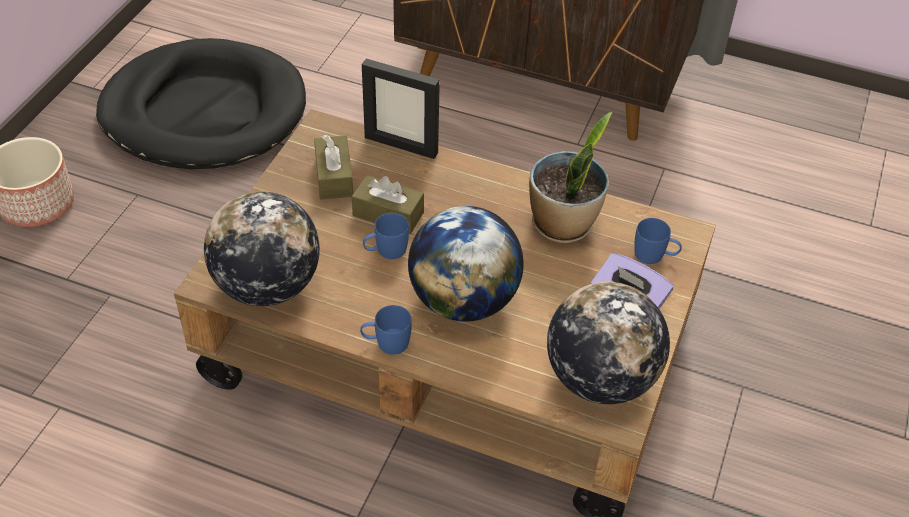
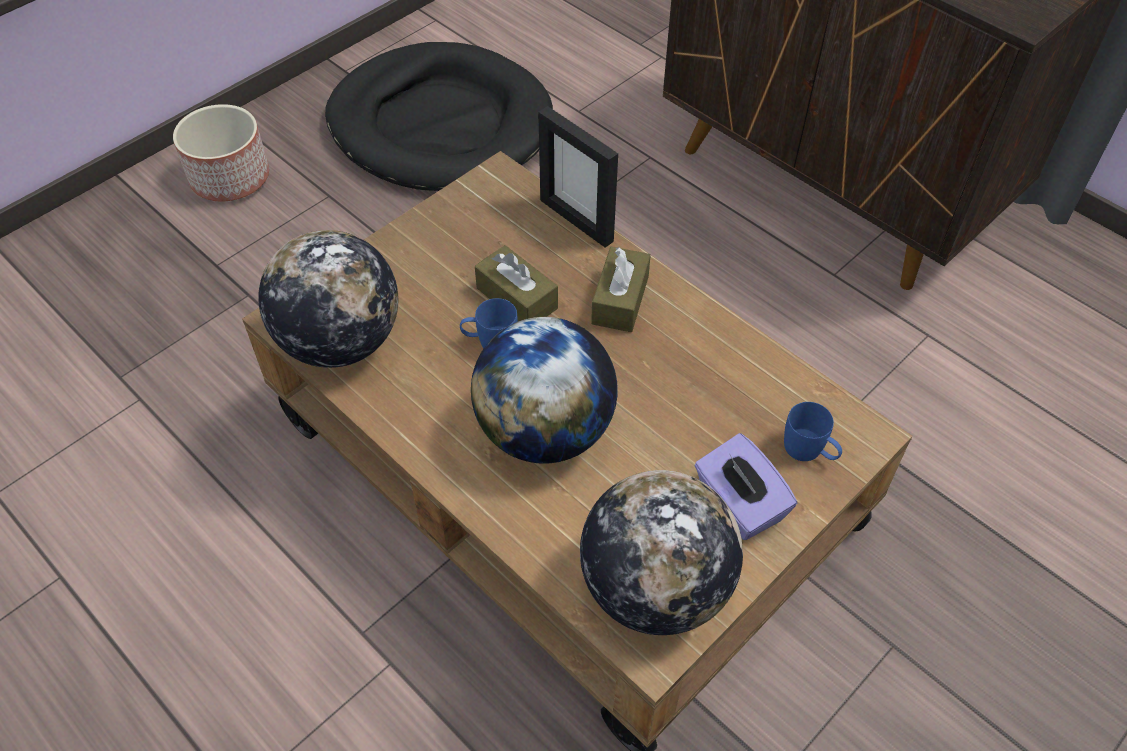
camera: 25 degrees right, 5 degrees up
brown tissue box [314,135,353,200] -> brown tissue box moved to [591,247,651,332]
blue mug [360,305,412,355] -> none
potted plant [529,112,612,243] -> none

